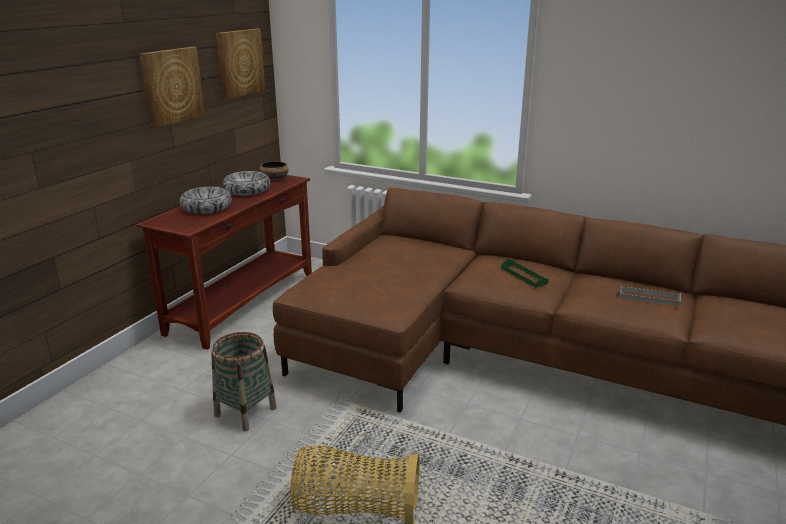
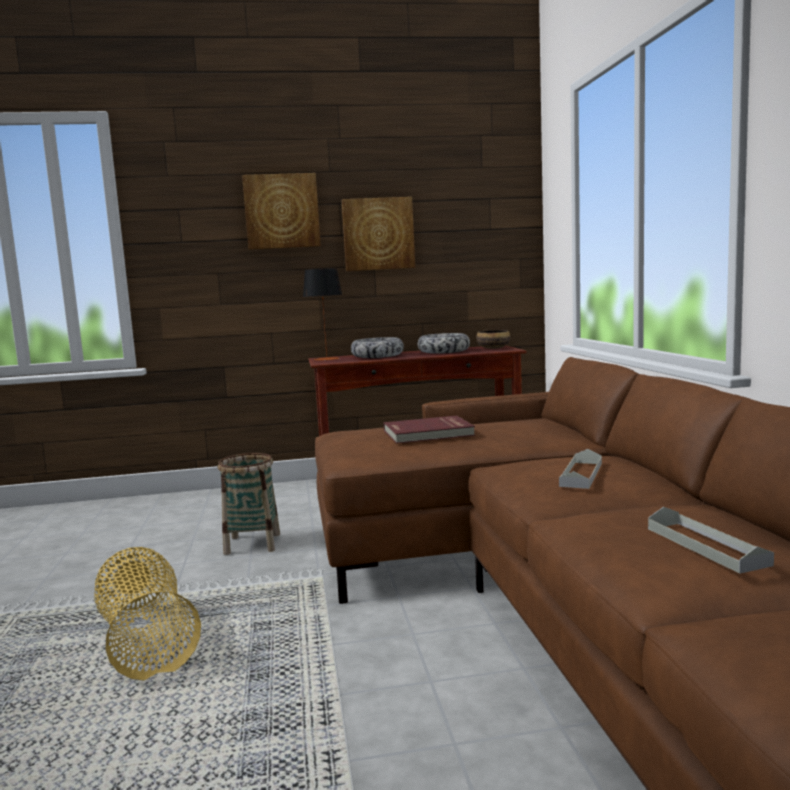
camera: 55 degrees right, 15 degrees down
picture [216,29,265,100] -> picture moved to [242,173,321,250]
green tray [501,259,549,288] -> grey tray [559,449,602,489]
none -> table lamp [303,268,342,361]
none -> red book [383,416,475,444]

